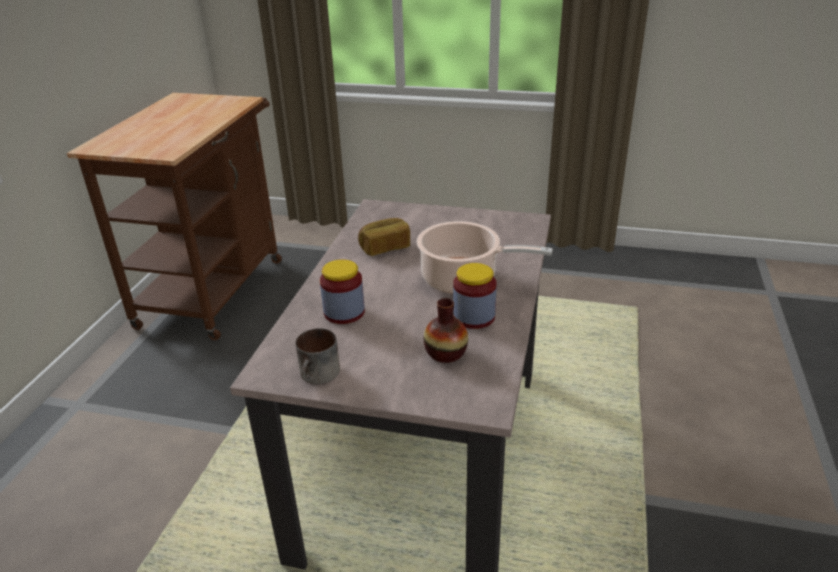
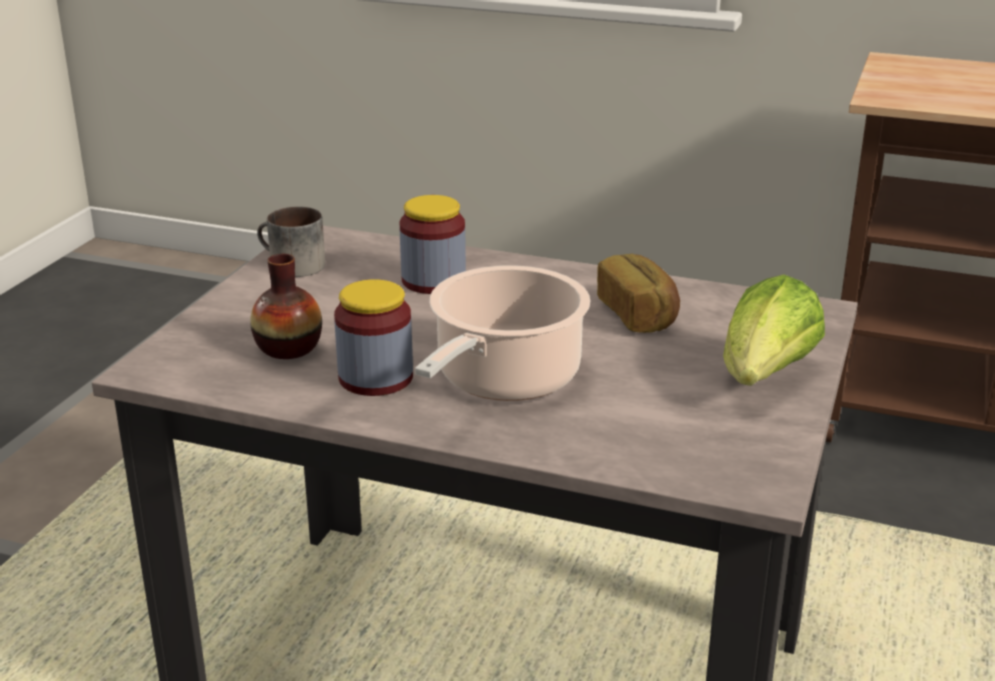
camera: 95 degrees right, 5 degrees down
none -> lettuce [723,275,825,386]

